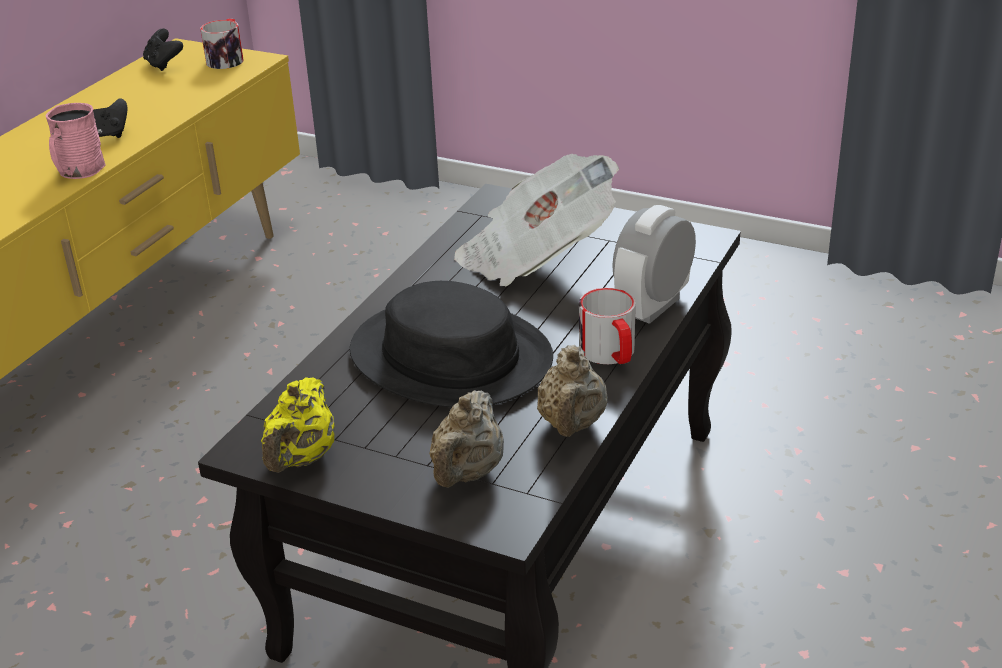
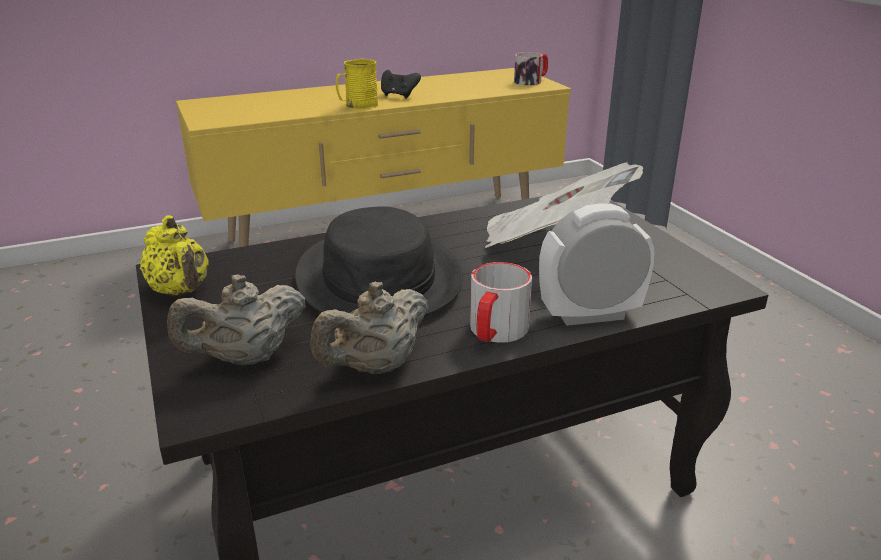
camera: 40 degrees right, 5 degrees down
pink mug [46,103,105,179] -> yellow mug [336,59,378,110]
black game controller [143,29,183,71] -> none
yellow teapot [261,377,335,473] -> yellow teapot turned 90 degrees counterclockwise [140,215,208,296]

